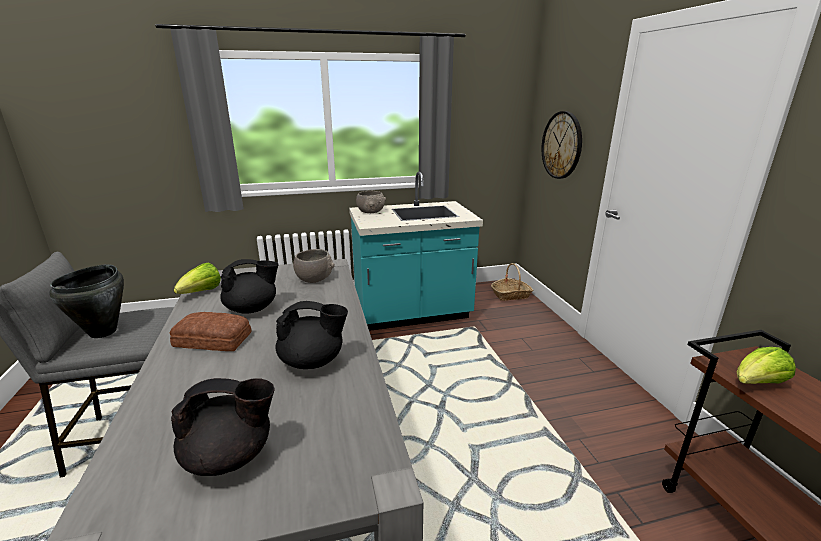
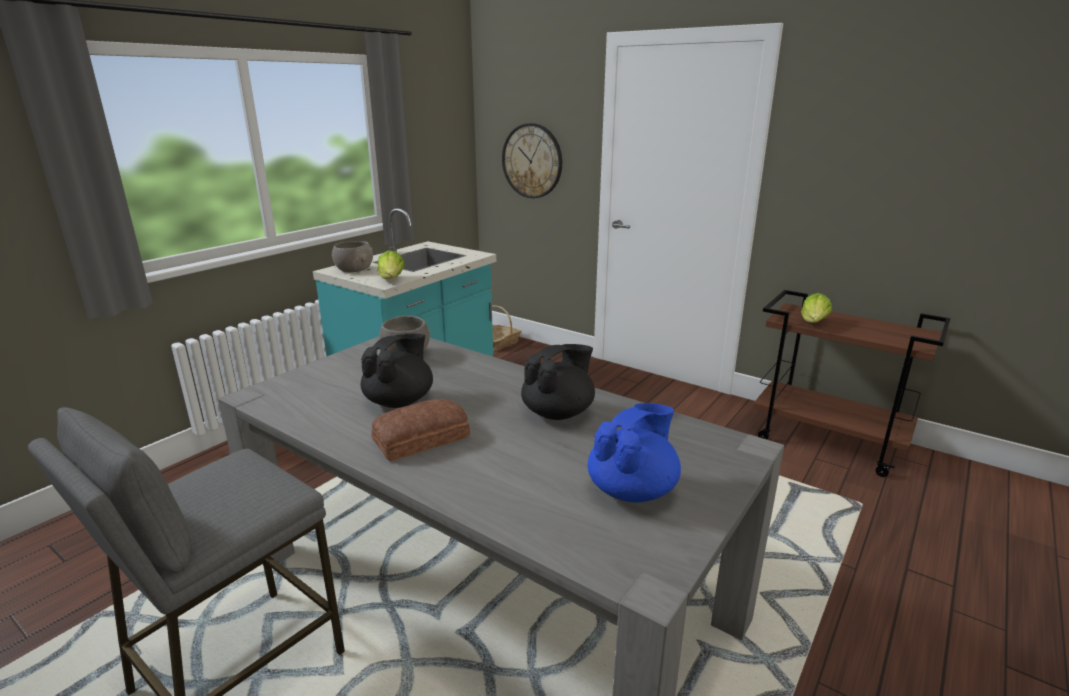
camera: 40 degrees left, 0 degrees up
black cooking pot [49,264,124,338] -> none
black teapot [171,378,275,476] -> blue teapot [587,403,681,502]
lettuce [174,263,221,294] -> lettuce moved to [378,250,405,279]

